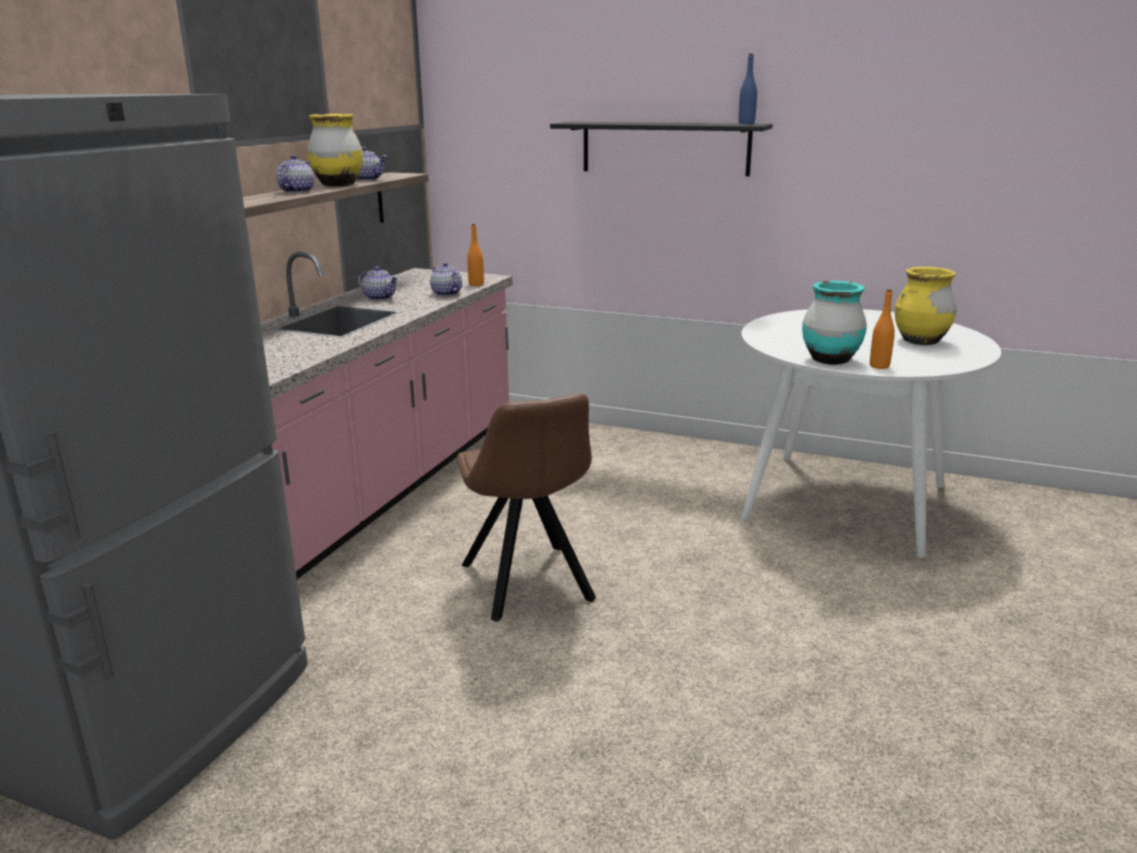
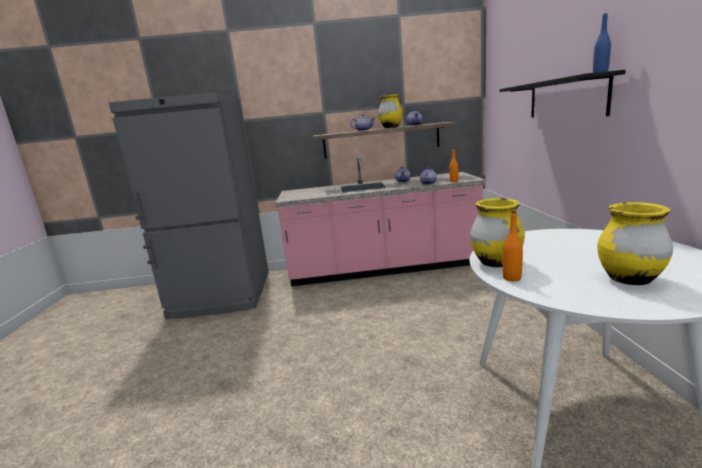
camera: 65 degrees right, 5 degrees down
brown chair [457,393,596,622] -> none
turquoise vase [802,281,867,365] -> yellow vase [470,198,525,267]

